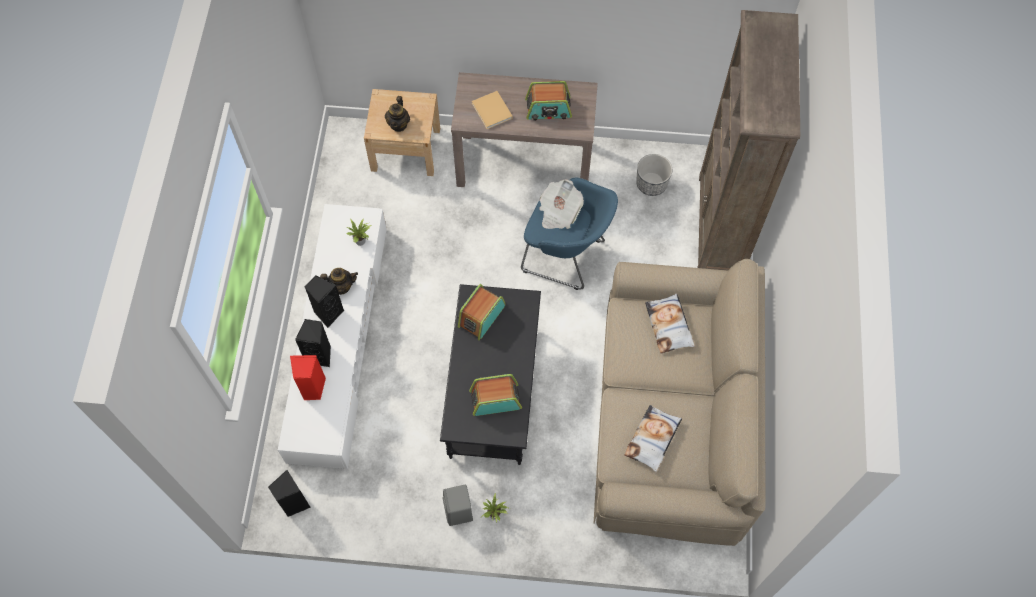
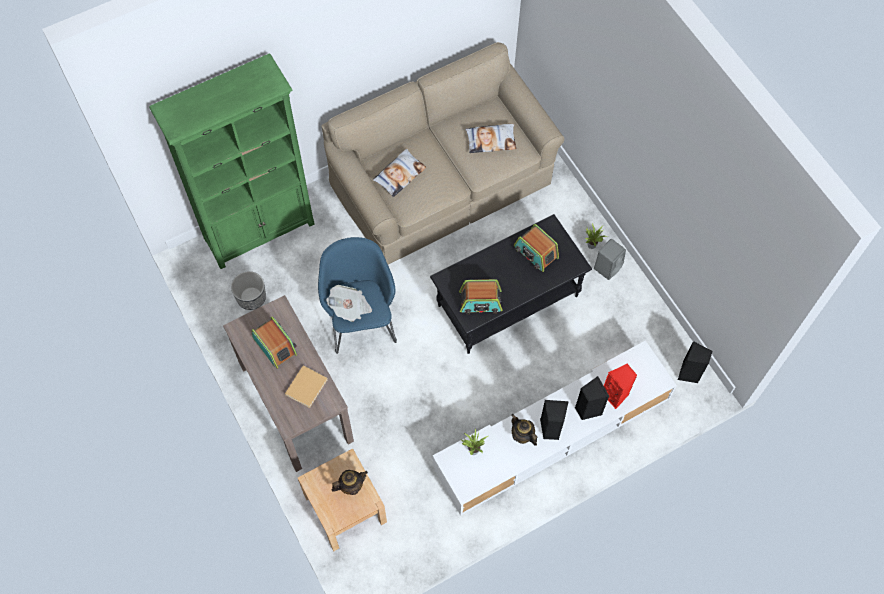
camera: 125 degrees left, 0 degrees up
brown bookcase [697,10,800,270] -> green bookcase [149,54,315,269]

